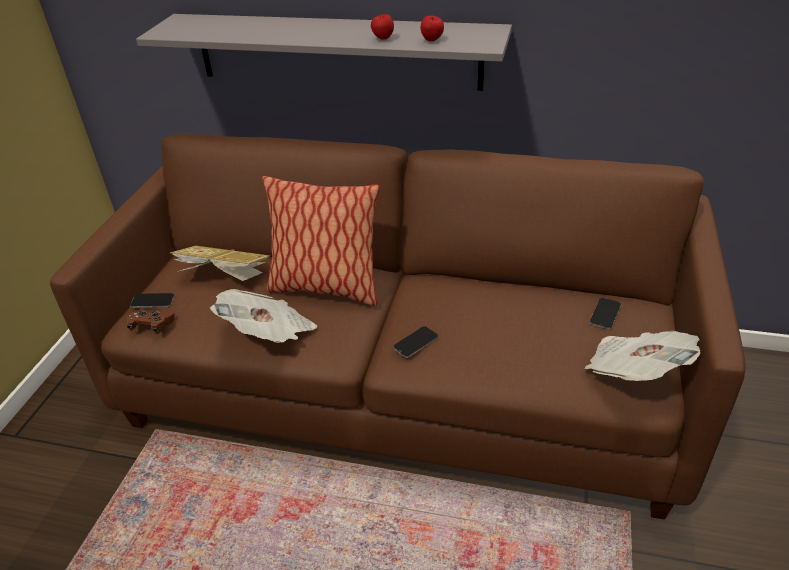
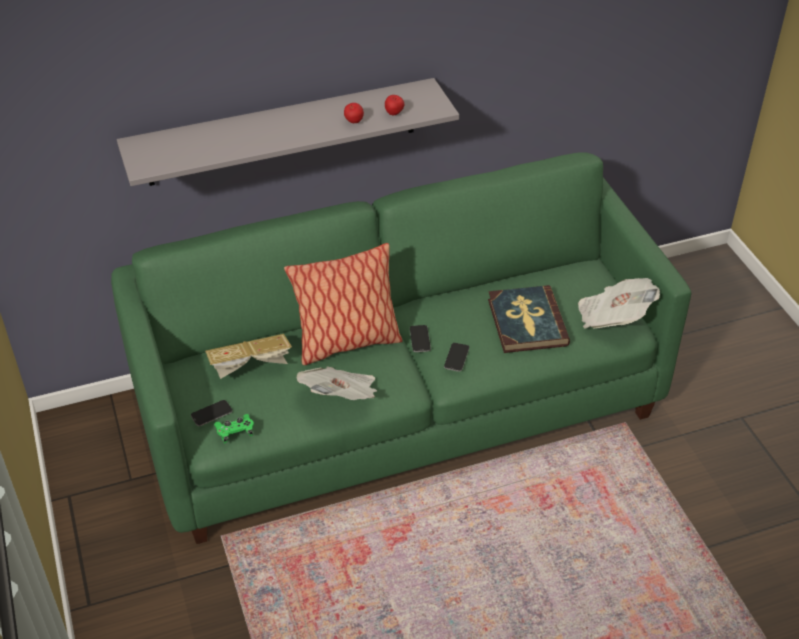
camera: 35 degrees left, 5 degrees up
brown sofa [50,134,746,520] -> green sofa [111,152,691,544]
brown game controller [127,309,175,334] -> green game controller [214,414,254,443]
phone [590,298,621,329] -> phone moved to [410,325,431,352]
none -> book [488,285,570,353]

